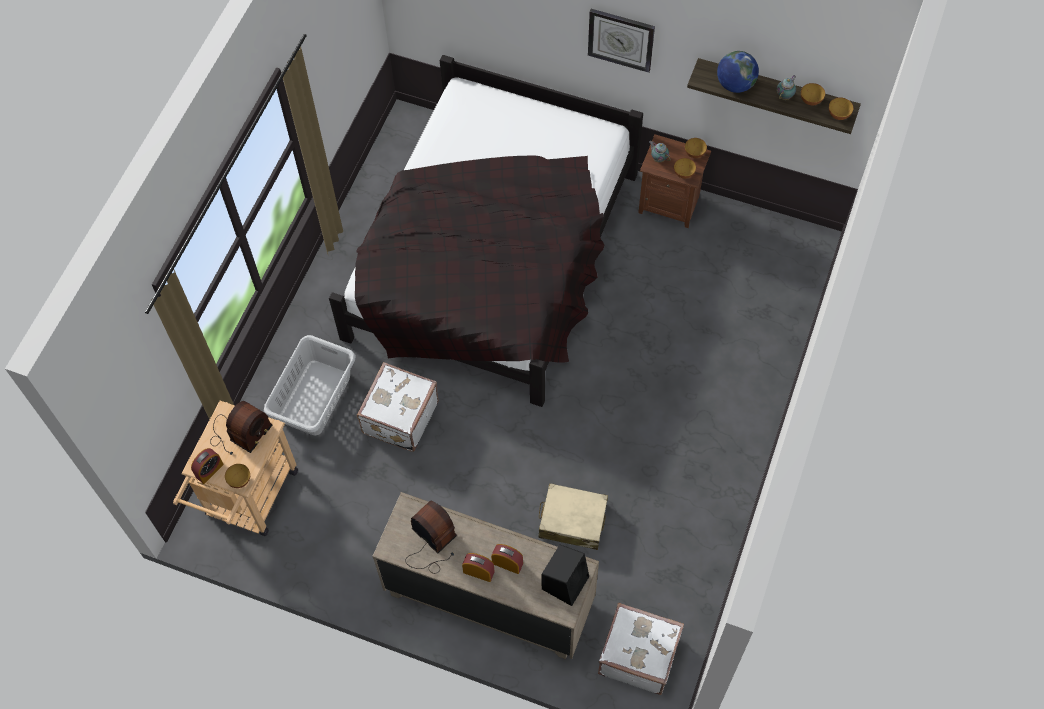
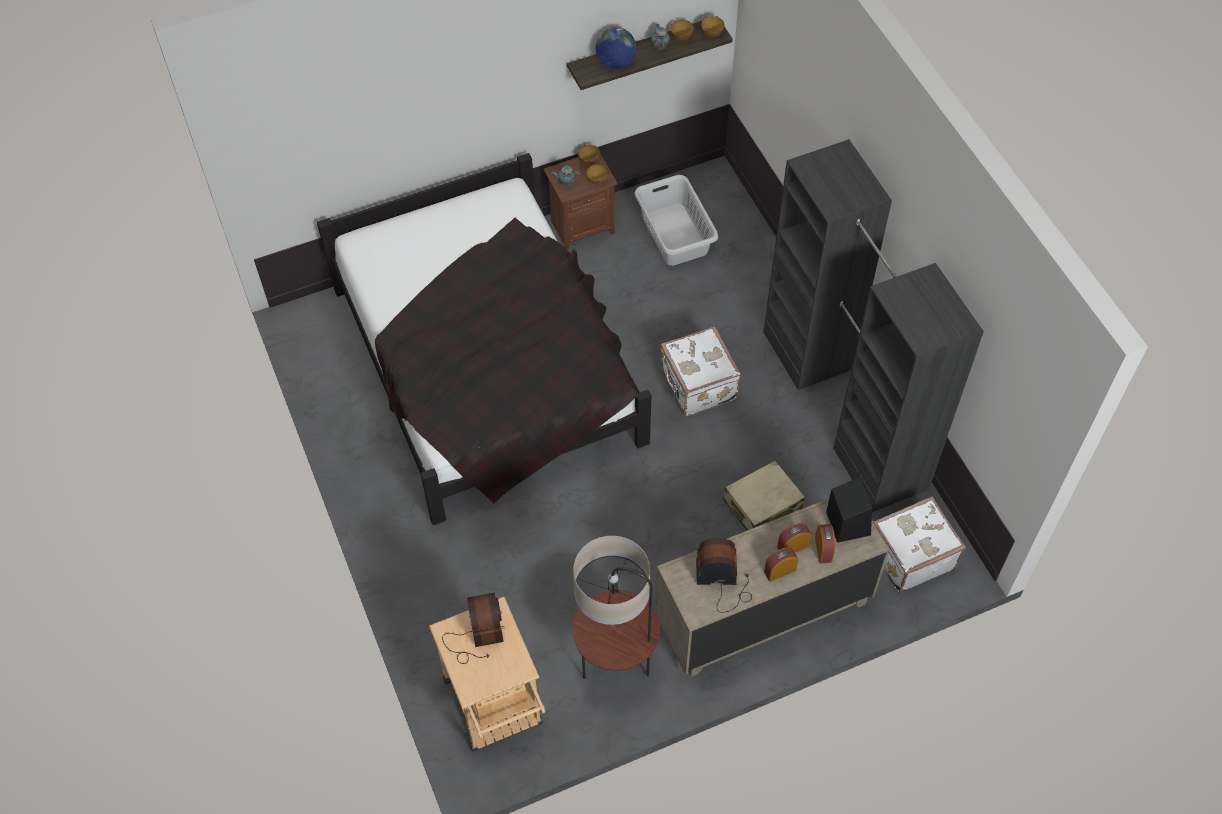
camera: 45 degrees left, 5 degrees down
alarm clock [191,448,224,484] -> alarm clock moved to [815,524,835,564]
bowl [225,464,250,488] -> none
grey laundry basket [264,335,356,435] -> grey laundry basket moved to [634,175,718,266]
white suitcase [357,362,439,452] -> white suitcase moved to [660,326,741,416]
wall clock [588,9,655,73] -> none
none -> floor lamp [573,536,660,679]
none -> black wardrobe [763,139,984,512]

